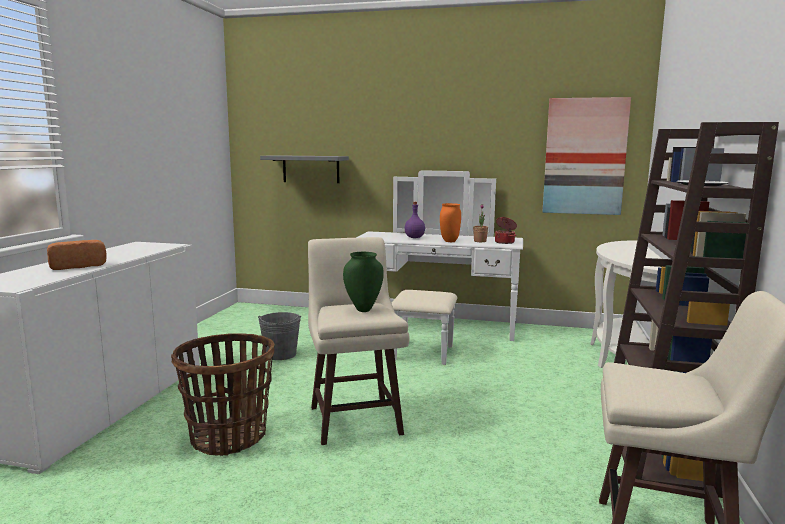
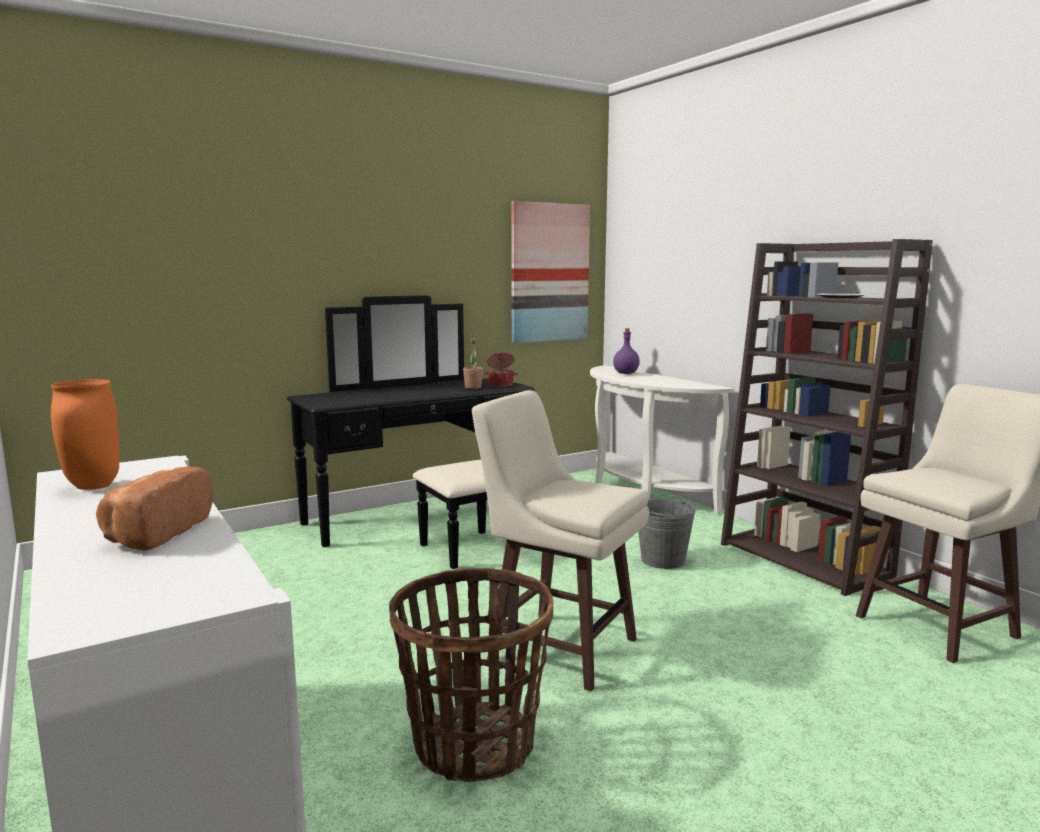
camera: 45 degrees left, 0 degrees up
grey bucket [258,312,301,360] -> grey bucket moved to [638,498,696,569]
grey shelf [260,155,349,183] -> none
green vase [343,252,384,312] -> none
white dresser [356,171,523,365] -> black dresser [287,295,535,569]
purple bottle [405,202,425,238] -> purple bottle moved to [613,328,640,374]
orange vase [440,203,461,242] -> orange vase moved to [51,379,119,490]

